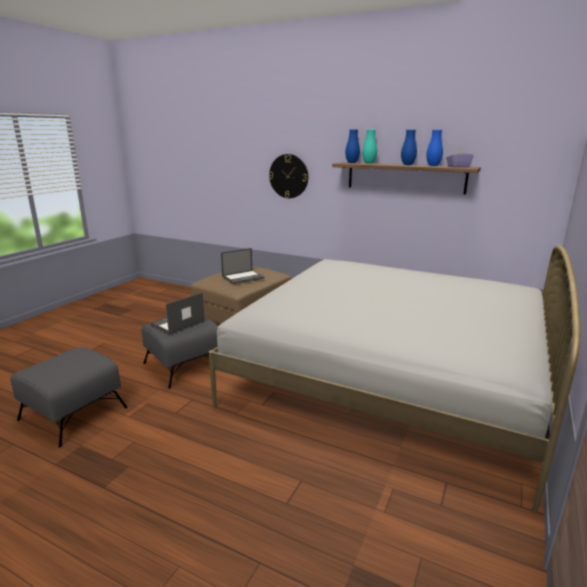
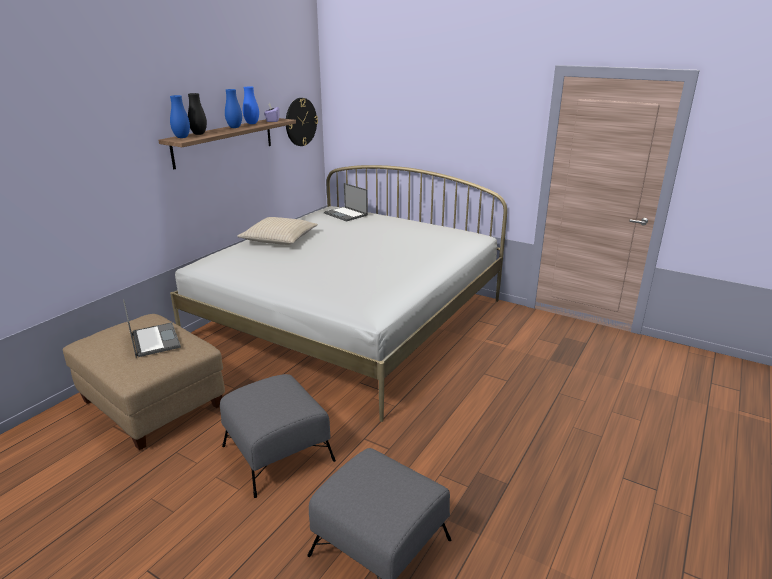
camera: 85 degrees left, 5 degrees up
laptop [150,293,205,334] -> laptop moved to [324,183,368,222]
wall clock [269,154,308,198] -> wall clock moved to [286,98,318,146]
turquoise vase [362,130,377,164] -> black vase [188,93,207,135]
none -> beige pillow [237,217,318,245]

